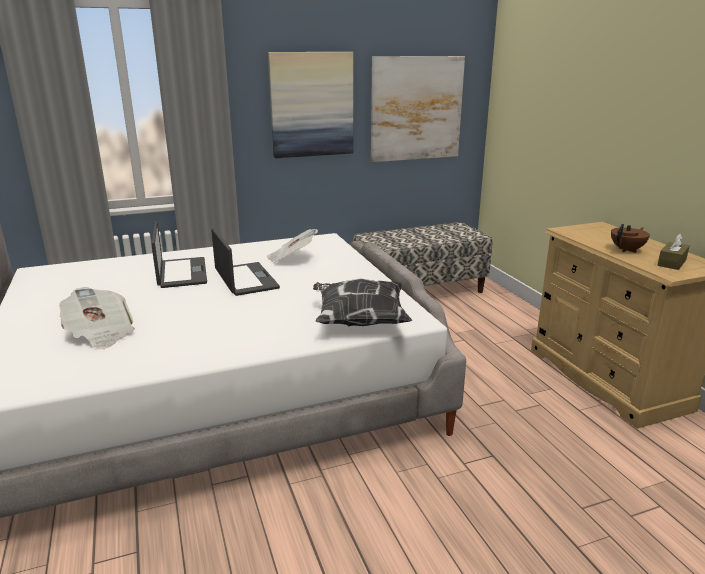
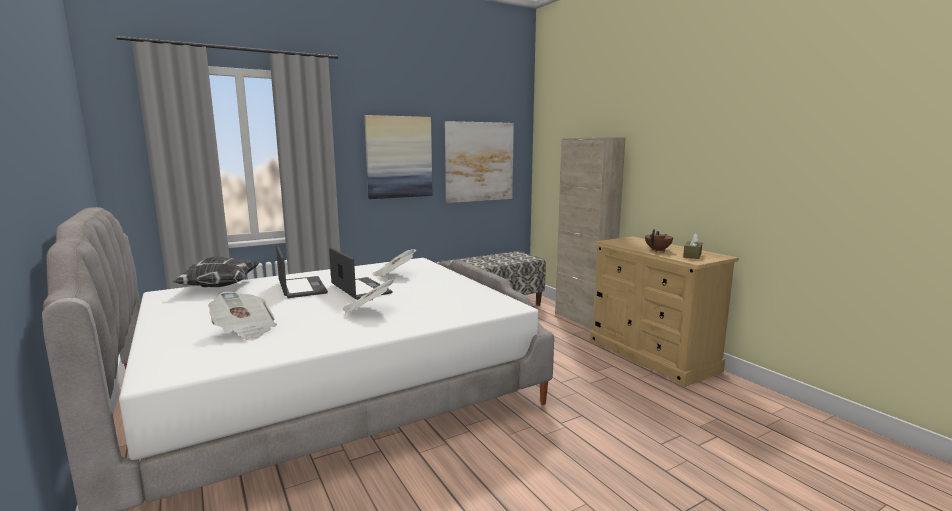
camera: 10 degrees left, 10 degrees down
pillow [313,278,412,326] -> pillow moved to [172,257,259,287]
none -> newspaper [343,279,396,314]
none -> beige cabinet [555,137,625,330]

